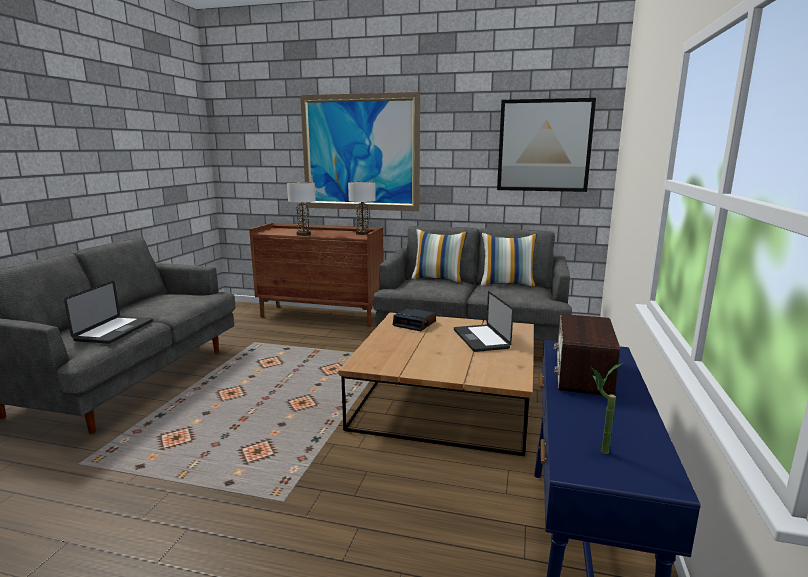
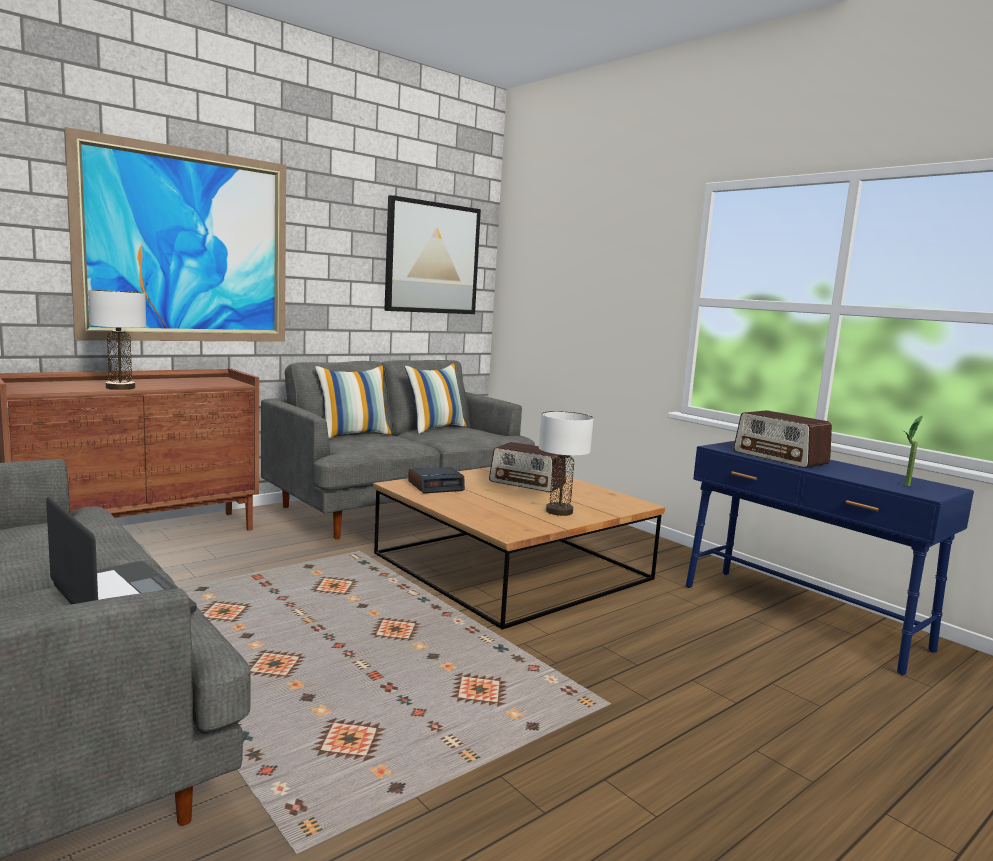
camera: 55 degrees left, 5 degrees down
table lamp [348,182,376,235] -> table lamp moved to [539,411,594,516]
laptop [454,291,514,352] -> radio [489,442,566,492]

